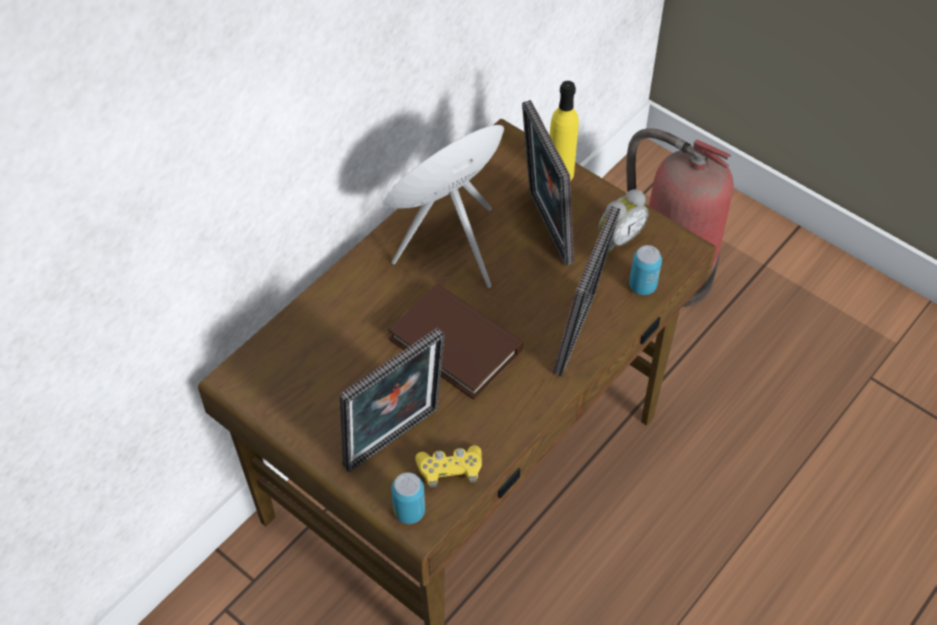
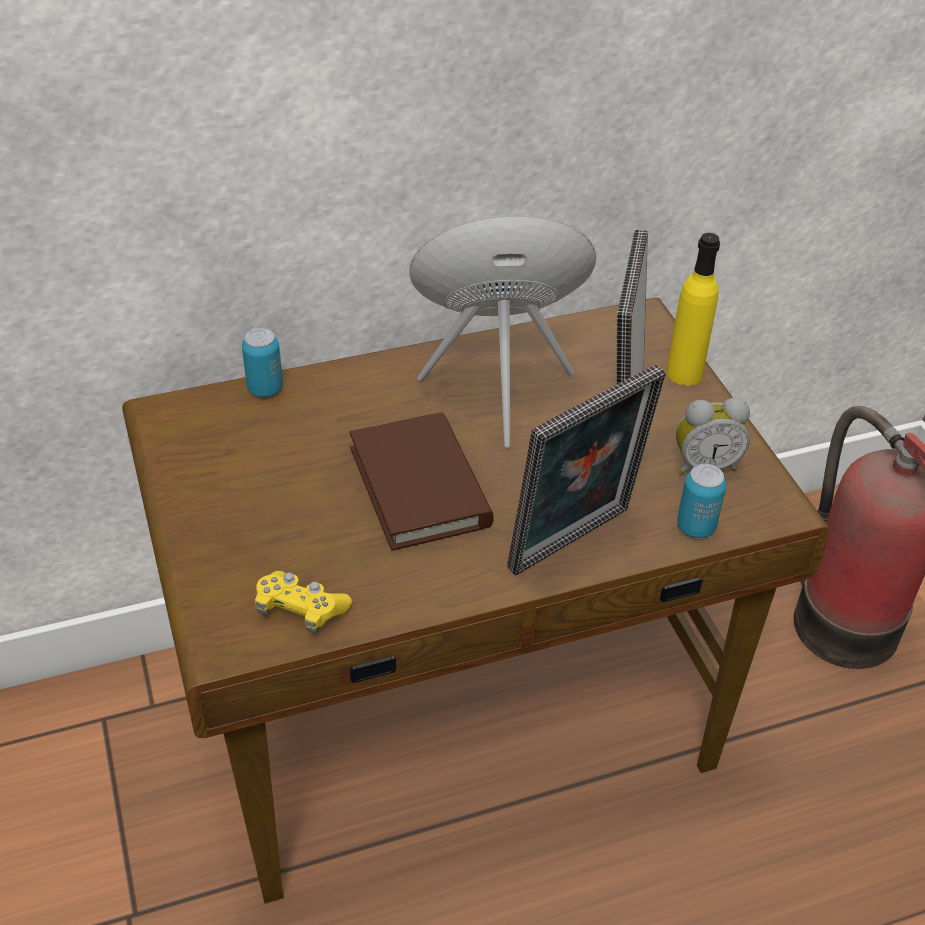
camera: 30 degrees right, 10 degrees down
picture frame [339,328,445,472] -> none
can [391,472,425,524] -> can moved to [242,328,283,397]

